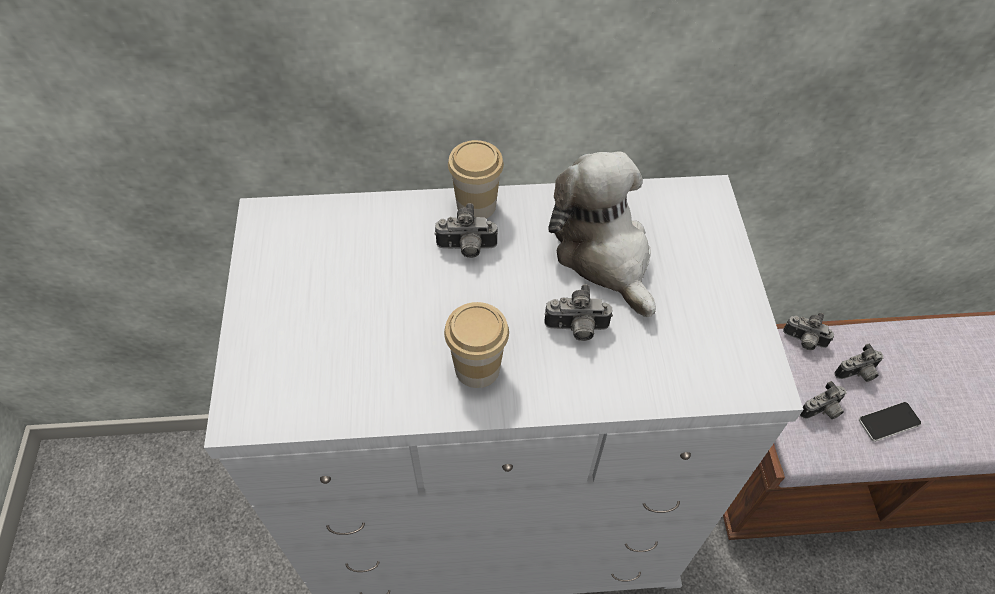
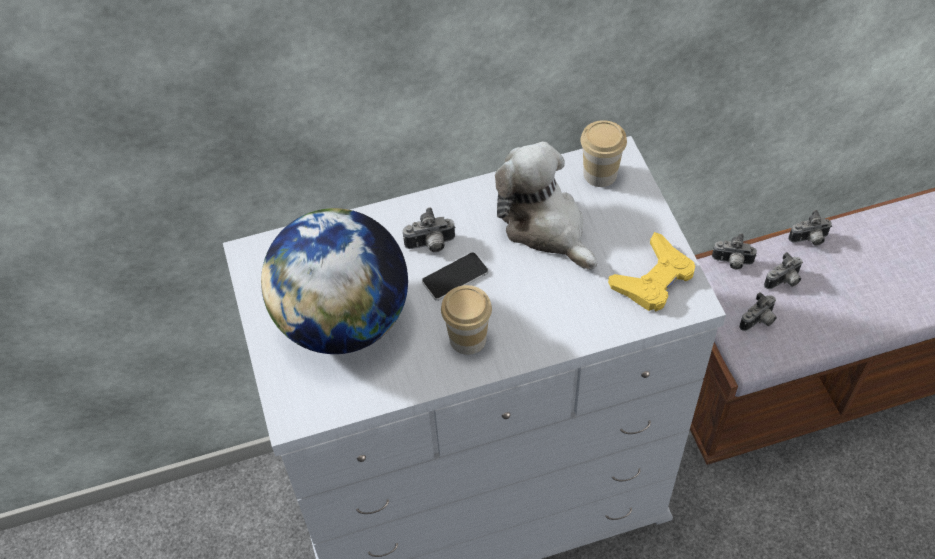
camera: 10 degrees left, 0 degrees up
cup [448,140,504,218] -> cup moved to [580,120,627,187]
camera [544,284,613,341] -> camera moved to [788,210,832,246]
phone [859,402,921,442] -> phone moved to [422,252,488,301]
none -> globe [261,208,408,354]
none -> yellow game controller [608,232,695,311]

